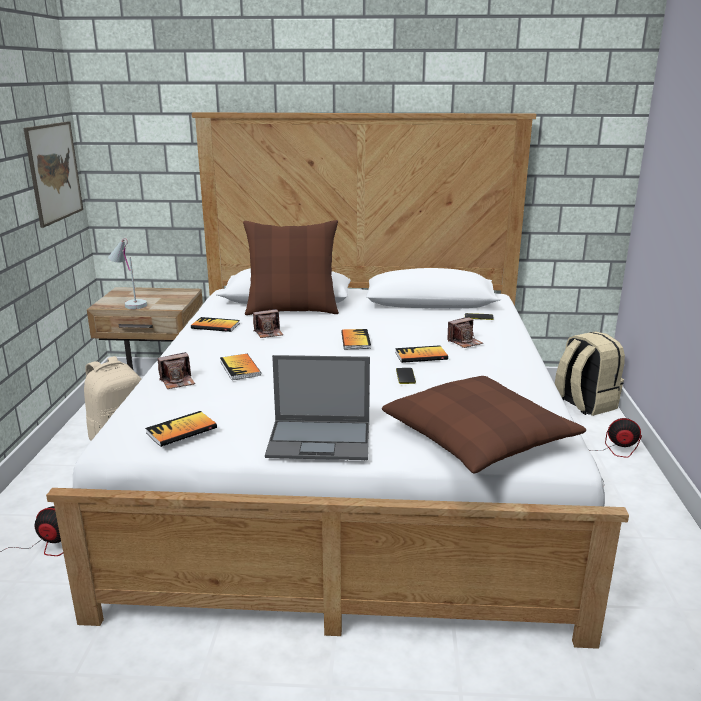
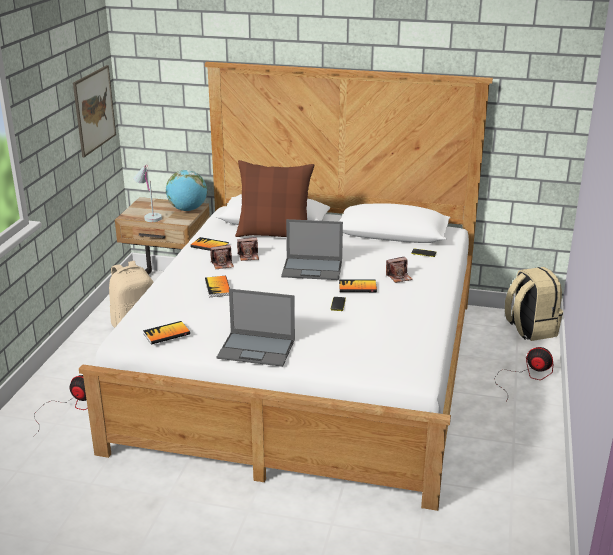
camera: 10 degrees right, 5 degrees up
camera [158,352,195,389] -> camera moved to [210,245,234,269]
book [341,329,371,349] -> laptop [281,219,343,280]
brown pillow [382,376,586,474] -> none
none -> globe [166,170,207,211]

